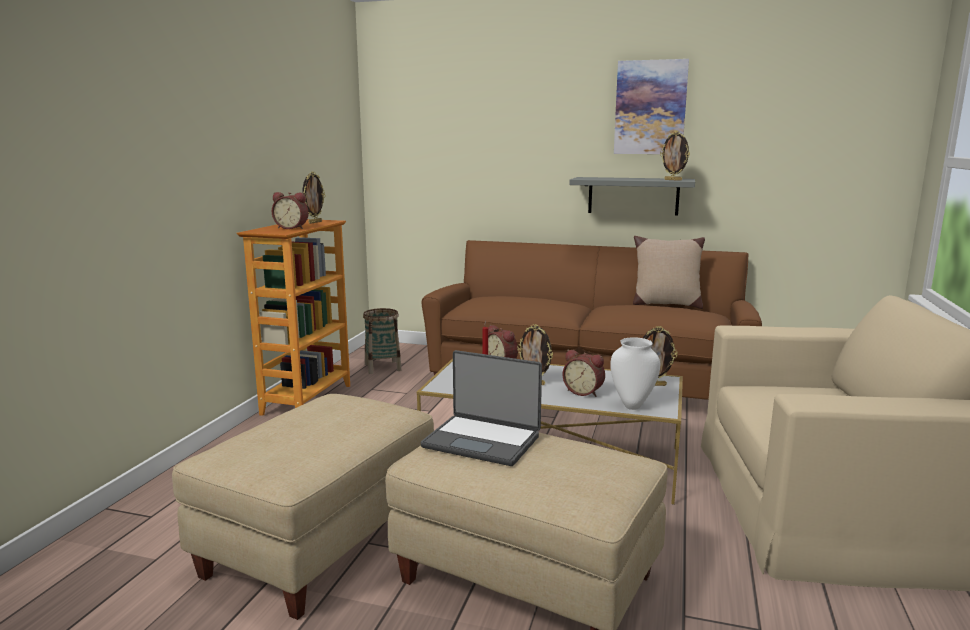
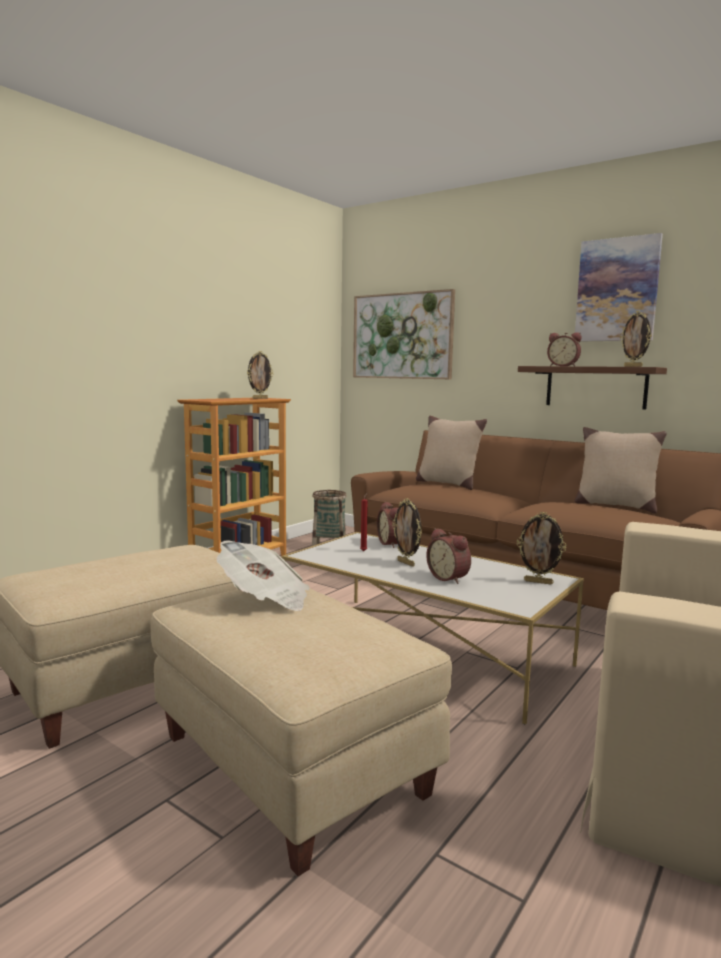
camera: 20 degrees right, 5 degrees down
alarm clock [272,192,309,229] -> alarm clock moved to [547,332,582,366]
laptop [421,350,542,466] -> newspaper [216,540,310,611]
grey shelf [569,177,695,216] -> brown shelf [518,366,667,409]
white vase [610,337,660,410] -> none
none -> picture [353,289,455,379]
none -> beige pillow [416,416,487,490]

